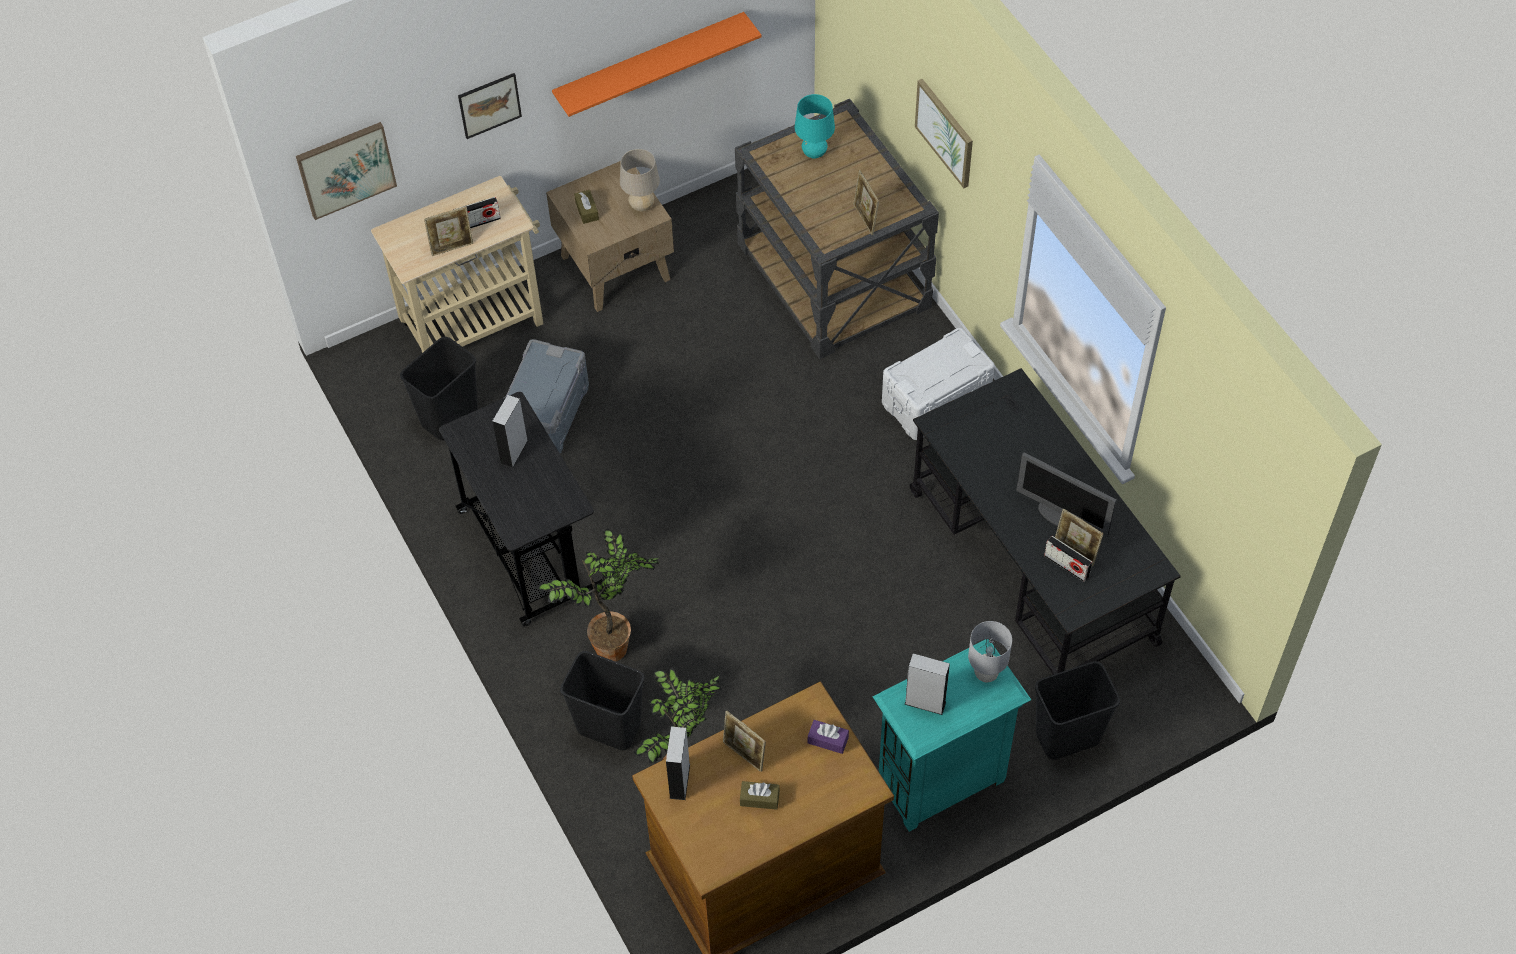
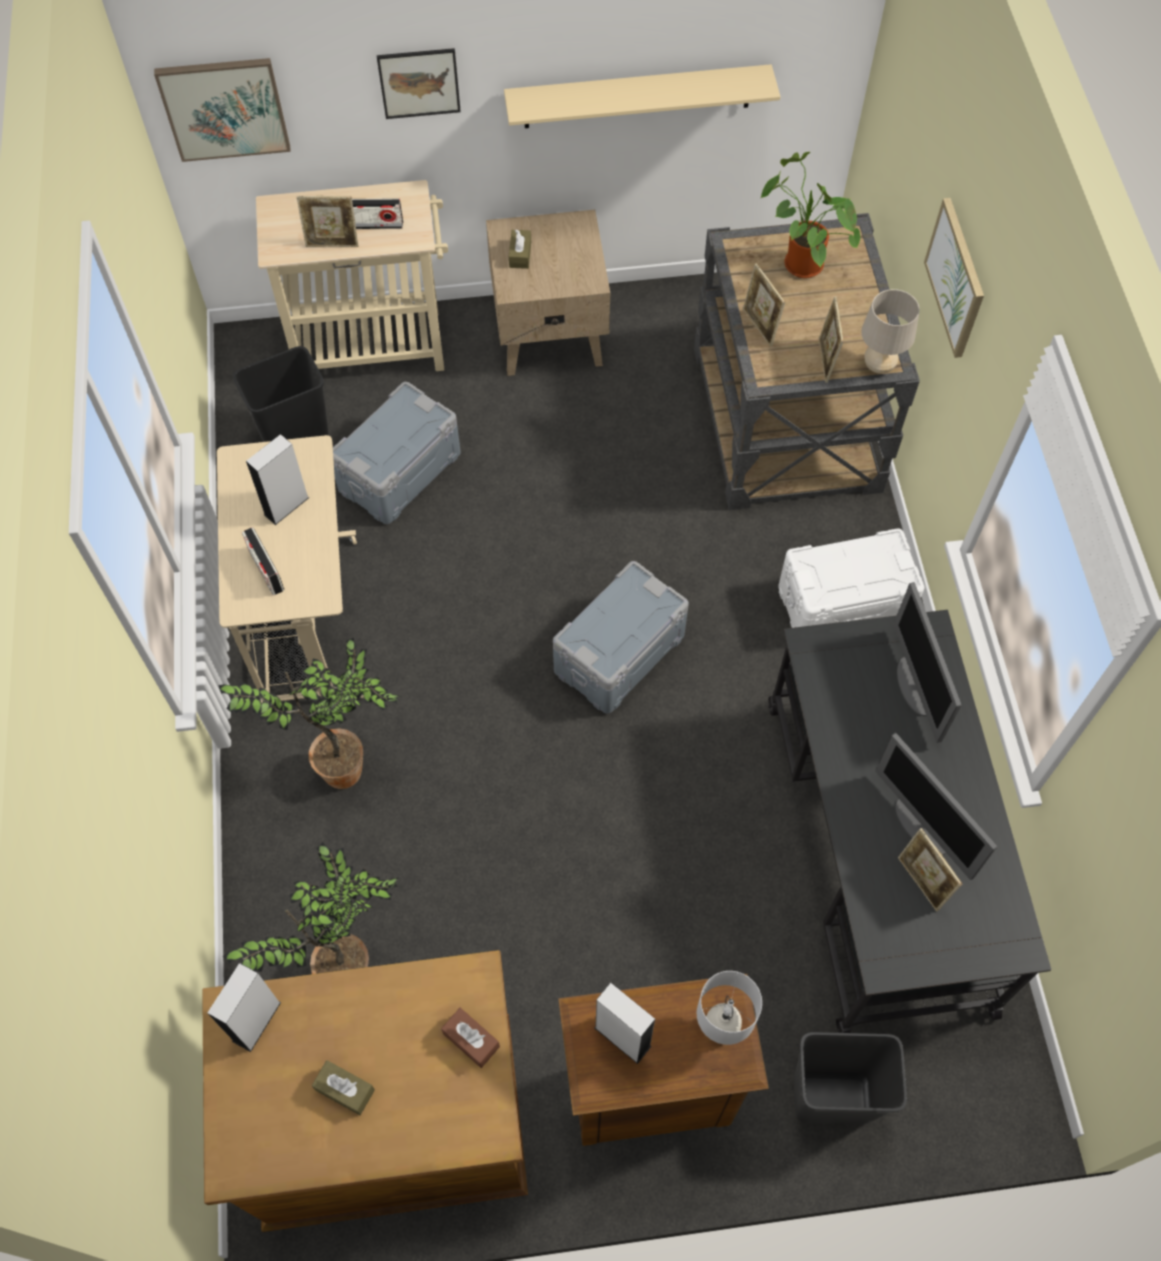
camera: 20 degrees right, 5 degrees up
black desk [439,392,602,627] -> beige desk [217,435,364,704]
orange shelf [552,12,762,117] -> beige shelf [504,64,781,128]
black trash can [560,651,644,750] -> none
beige table lamp [620,149,660,211] -> beige table lamp moved to [861,289,920,374]
picture frame [723,711,766,772] -> picture frame moved to [743,263,786,347]
turquoise table lamp [795,94,835,159] -> potted plant [760,152,860,278]
purple tissue box [808,720,849,754] -> brown tissue box [441,1008,500,1068]
turquoise cabinet [873,639,1031,832] -> brown cabinet [558,974,769,1146]
radio [1044,536,1092,582] -> radio moved to [242,527,284,596]
none -> grey storage box [553,561,689,714]
none -> monitor [893,582,961,743]

